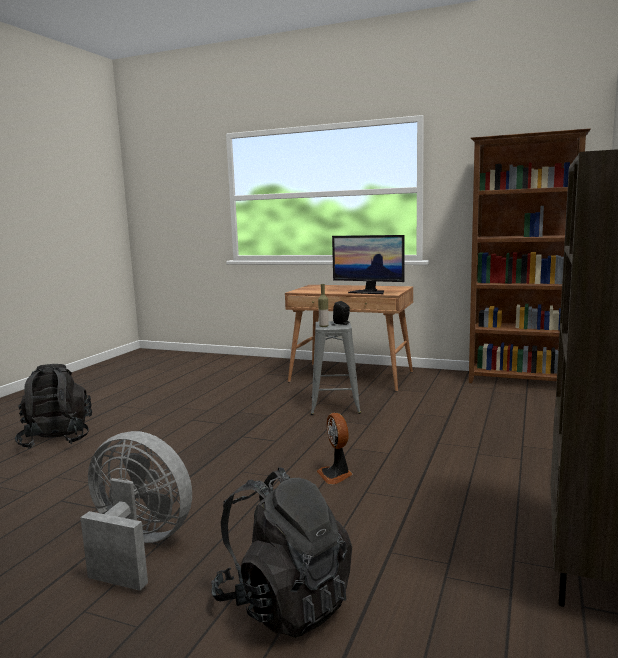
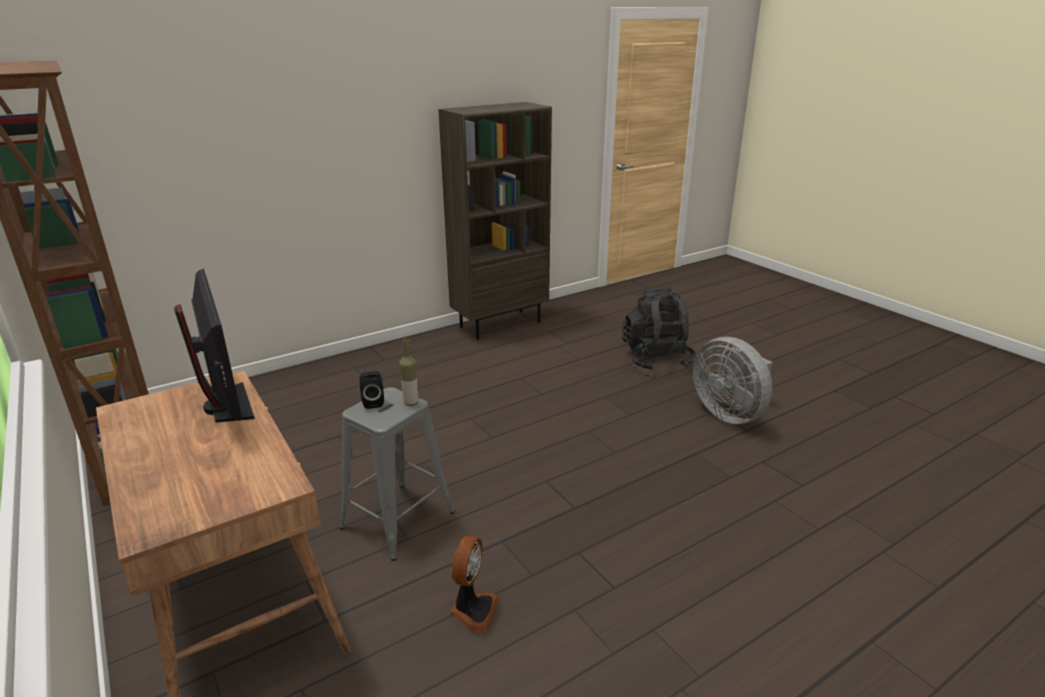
camera: 145 degrees left, 15 degrees up
black backpack [15,364,92,449] -> none
fan [317,413,353,484] -> fan moved to [450,535,499,633]

